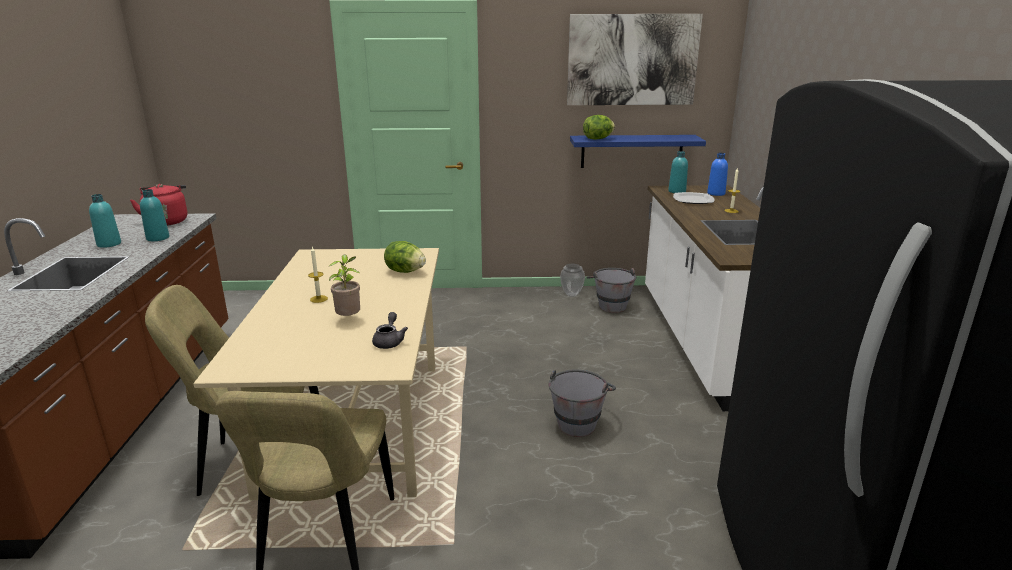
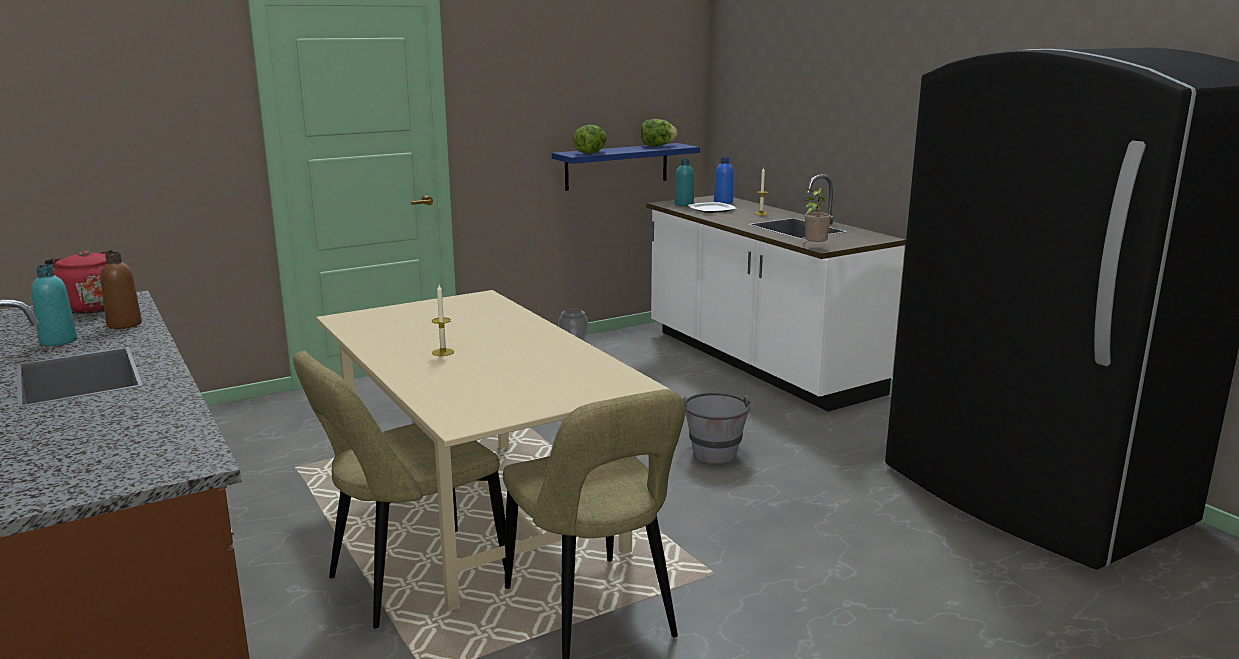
camera: 30 degrees left, 5 degrees down
turquoise bottle [140,189,169,241] -> brown bottle [100,252,142,329]
potted plant [329,255,360,316] -> potted plant moved to [804,188,831,244]
grey teapot [372,312,408,349] -> none
lettuce [384,241,426,273] -> lettuce moved to [641,119,677,146]
picture [567,14,703,105] -> none
grey bucket [587,268,636,313] -> none

